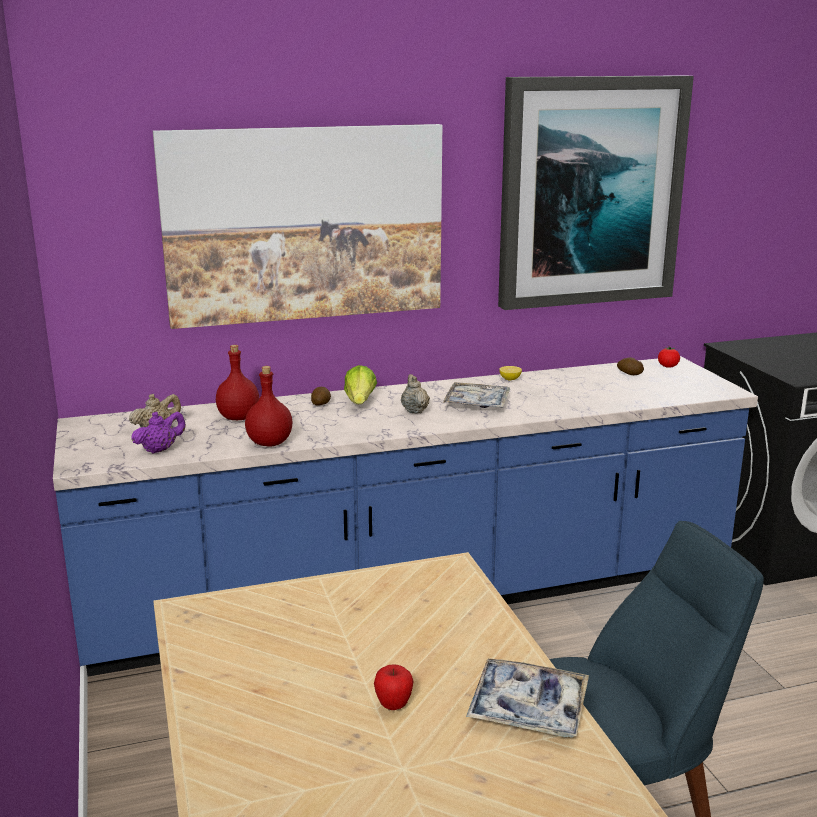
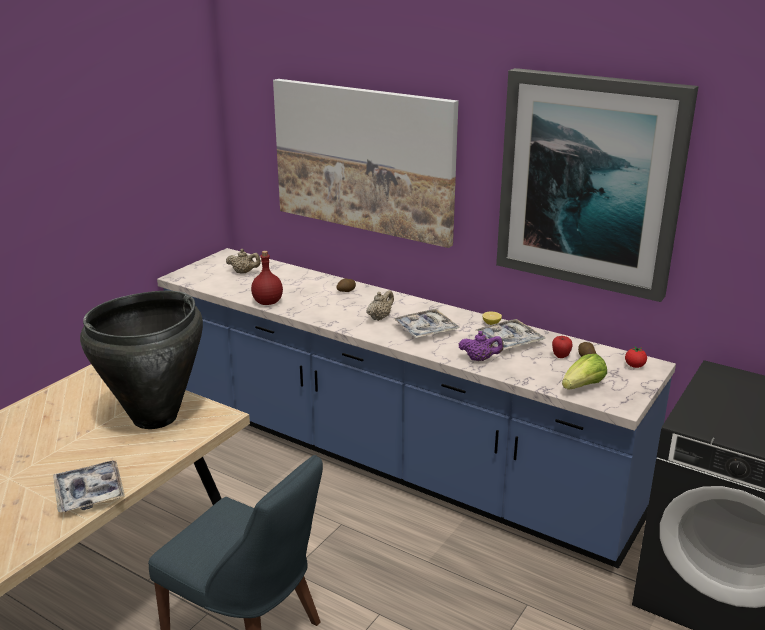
camera: 50 degrees right, 5 degrees up
purple teapot [131,412,186,454] -> purple teapot moved to [459,331,504,361]
red bottle [216,345,259,420] -> none
lettuce [344,365,377,404] -> lettuce moved to [562,354,607,389]
apple [374,664,414,710] -> apple moved to [552,336,573,358]
none -> black vase [80,291,203,429]
none -> tray [476,319,546,350]

